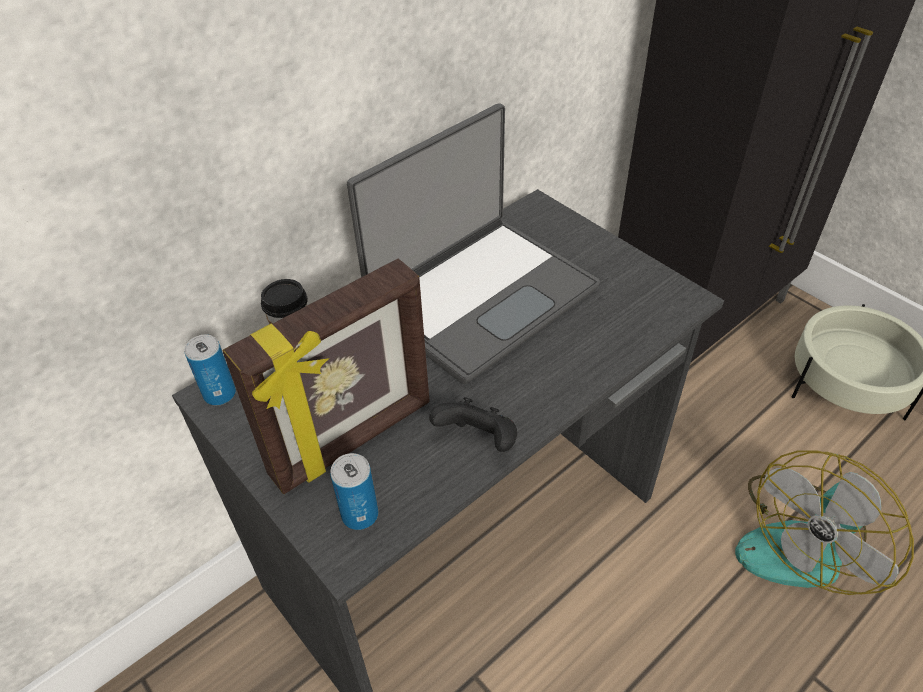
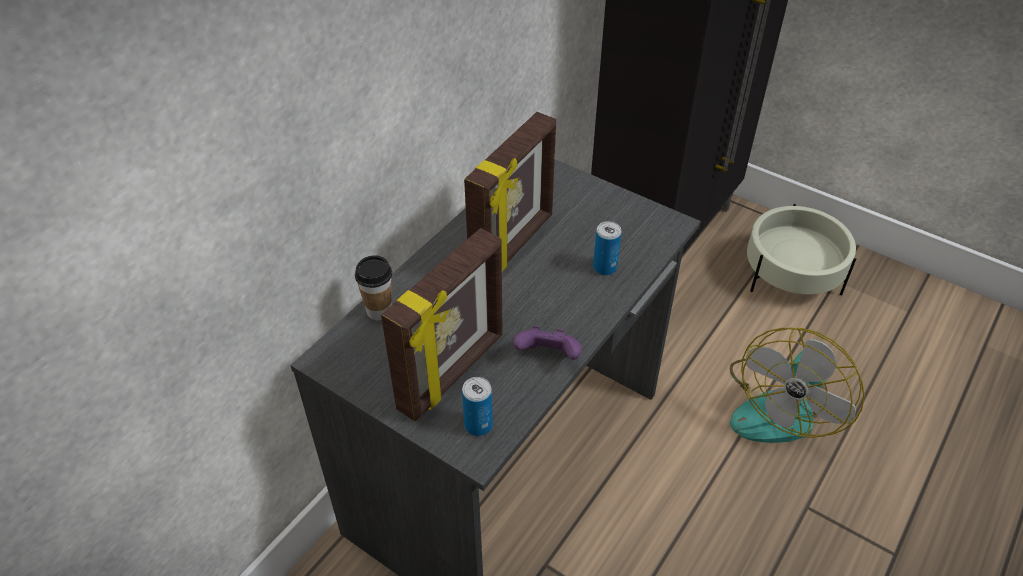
camera: 15 degrees left, 0 degrees up
can [184,335,236,405] -> can moved to [593,221,622,275]
laptop [347,103,600,384] -> picture frame [464,112,556,271]
black game controller [429,397,517,452] -> purple game controller [513,325,582,360]

